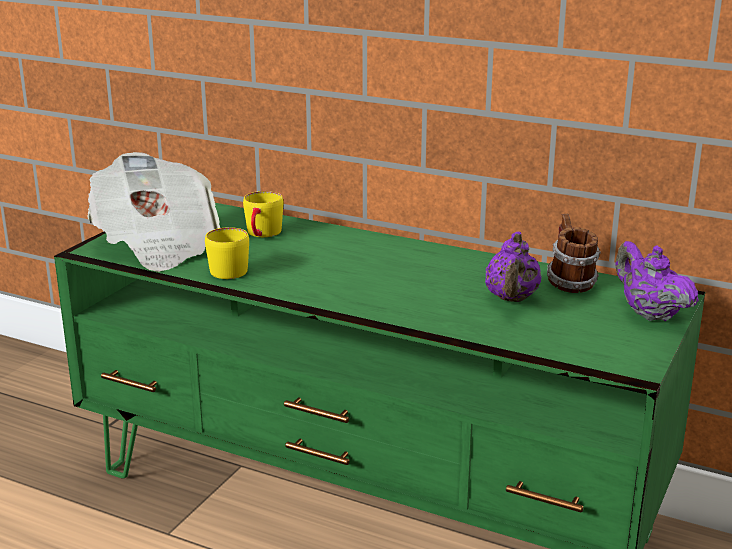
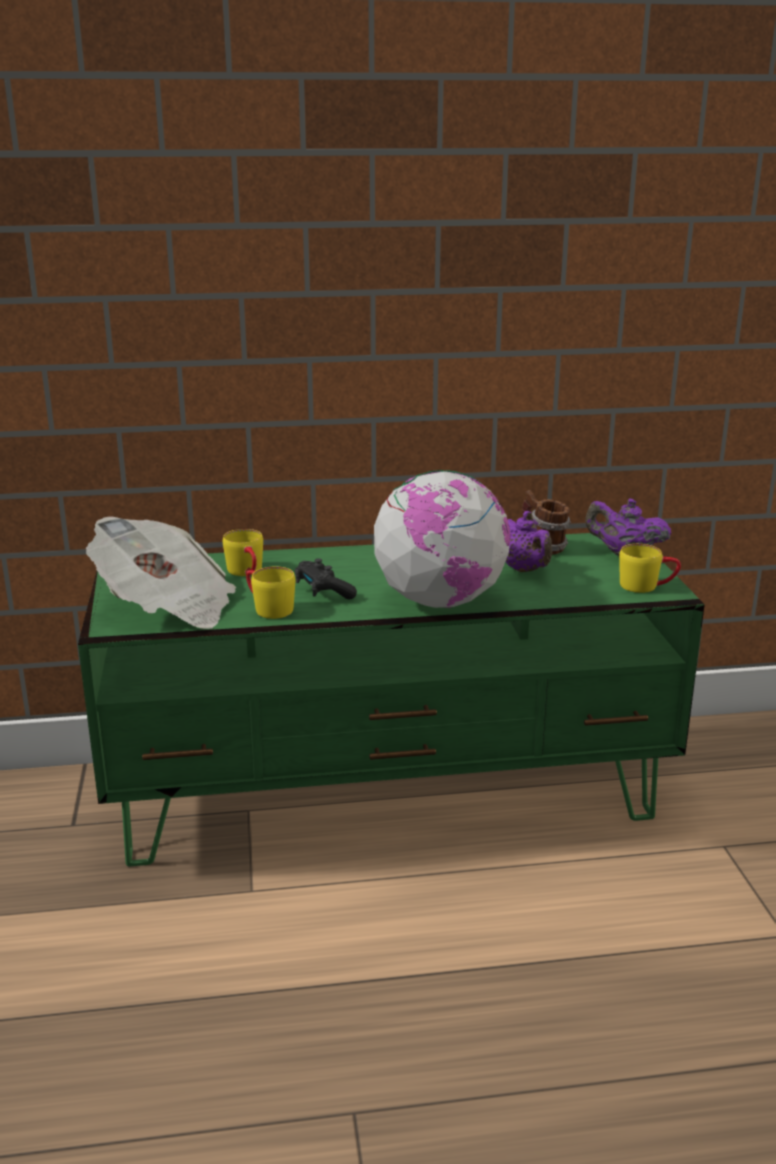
camera: 35 degrees left, 0 degrees up
none -> black game controller [295,558,357,600]
none -> globe [374,470,511,608]
none -> yellow mug [619,544,681,593]

